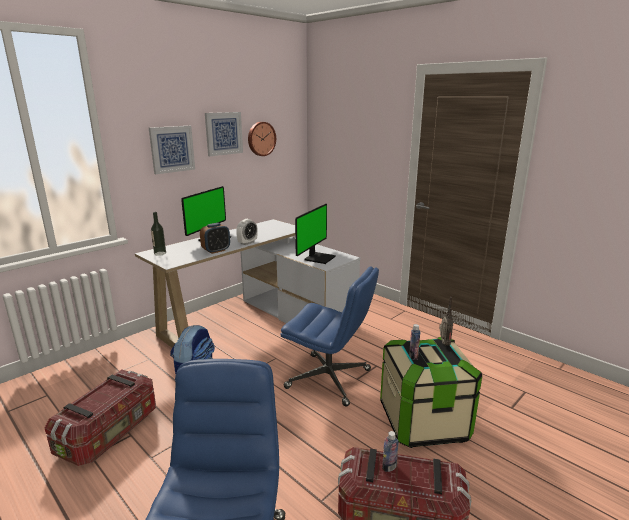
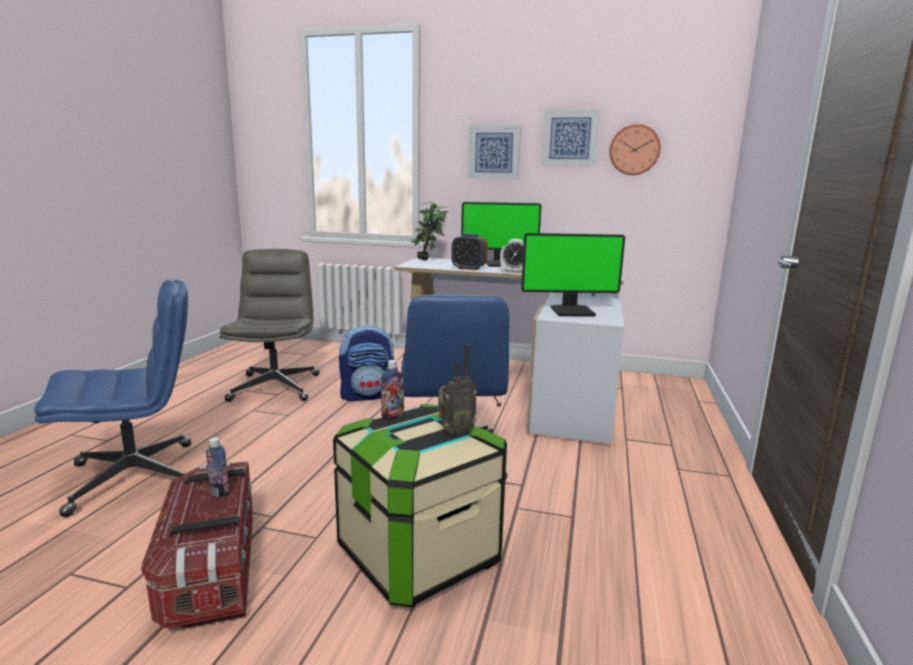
camera: 60 degrees right, 5 degrees down
storage box [45,370,156,466] -> grey office chair [220,249,319,402]
bottle [151,212,166,256] -> potted plant [411,201,449,260]

